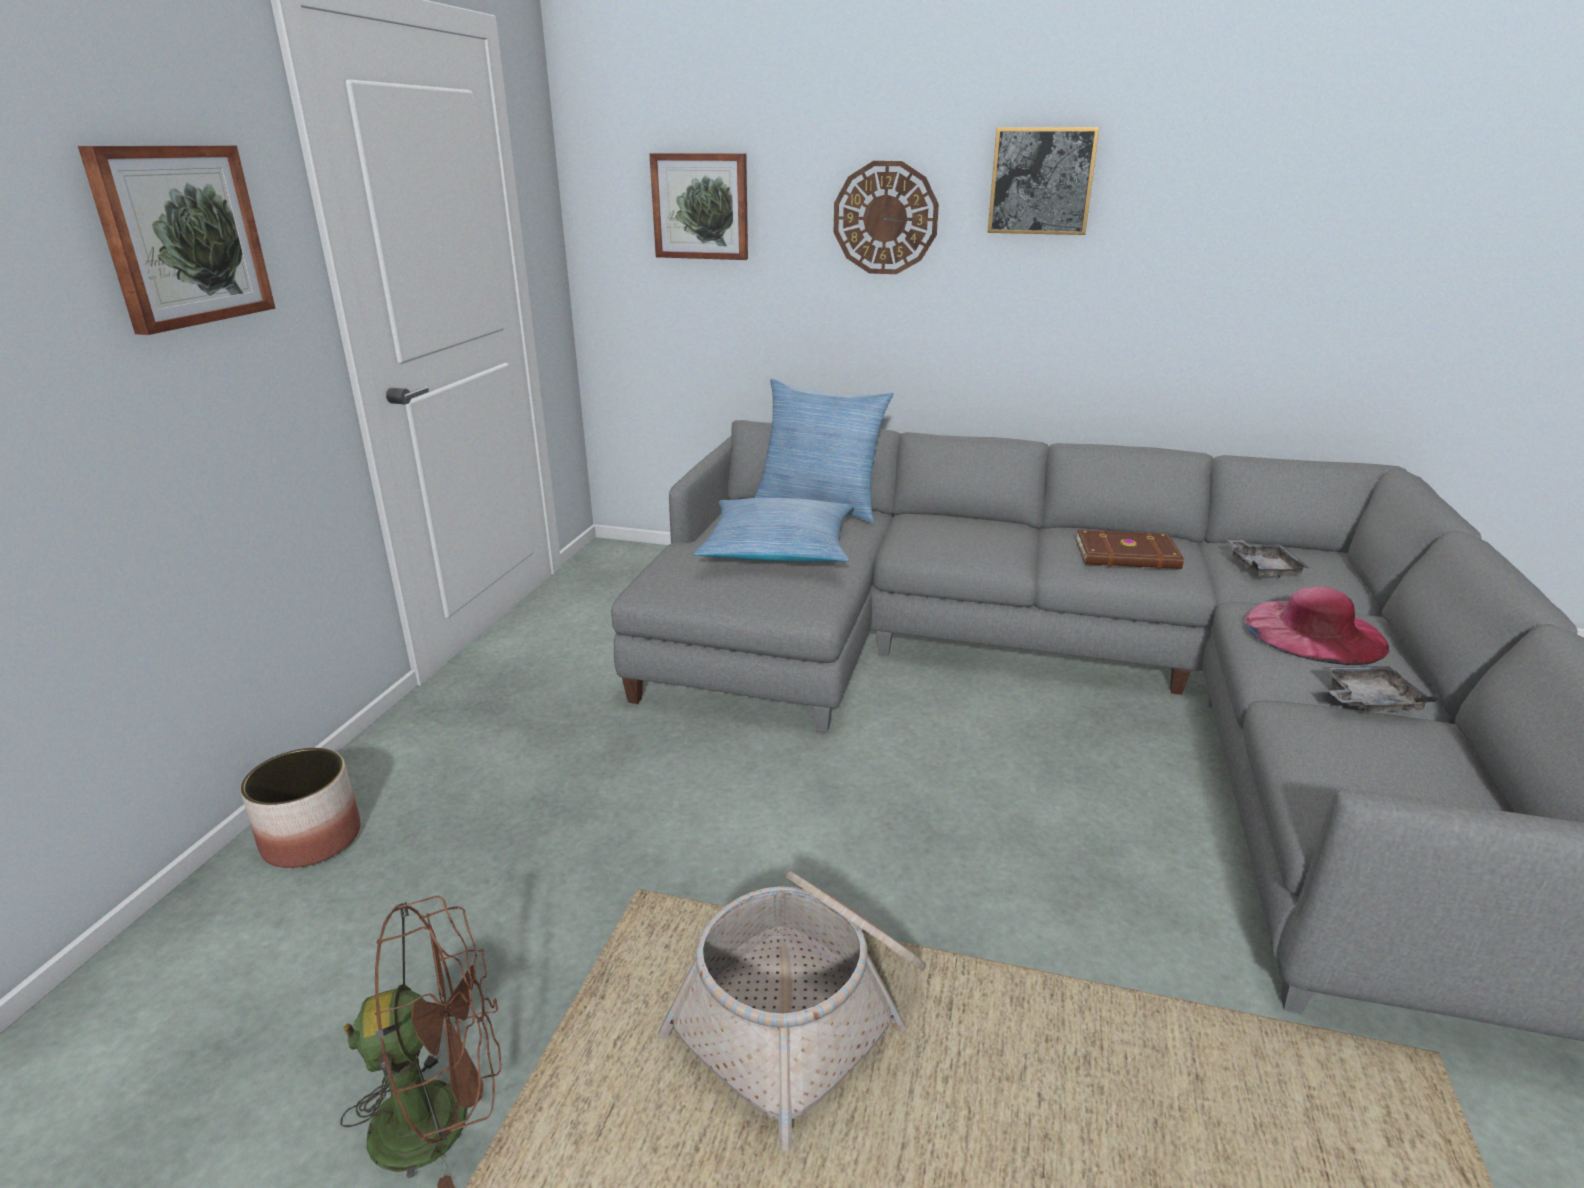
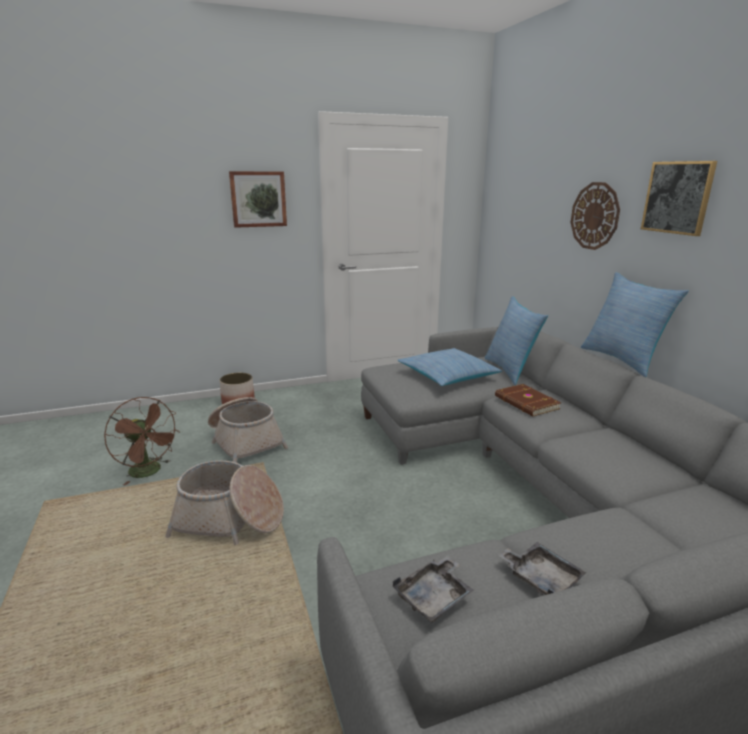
camera: 55 degrees right, 5 degrees down
picture [649,153,748,260] -> none
brown book [1076,530,1184,569] -> brown book moved to [495,384,561,416]
grey tray [1227,540,1310,578] -> grey tray moved to [393,556,474,622]
pink hat [1244,586,1389,665] -> none
none -> basket [208,397,288,463]
none -> pillow [581,272,689,377]

